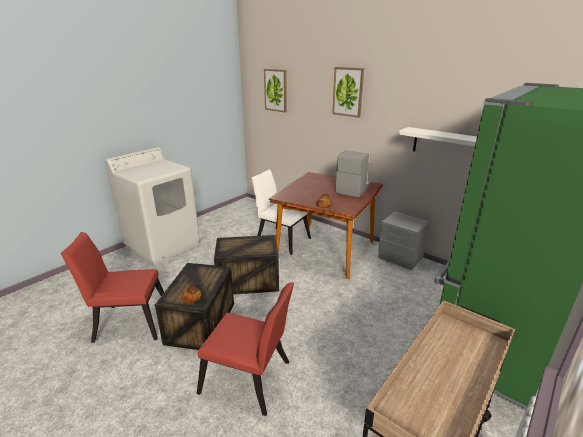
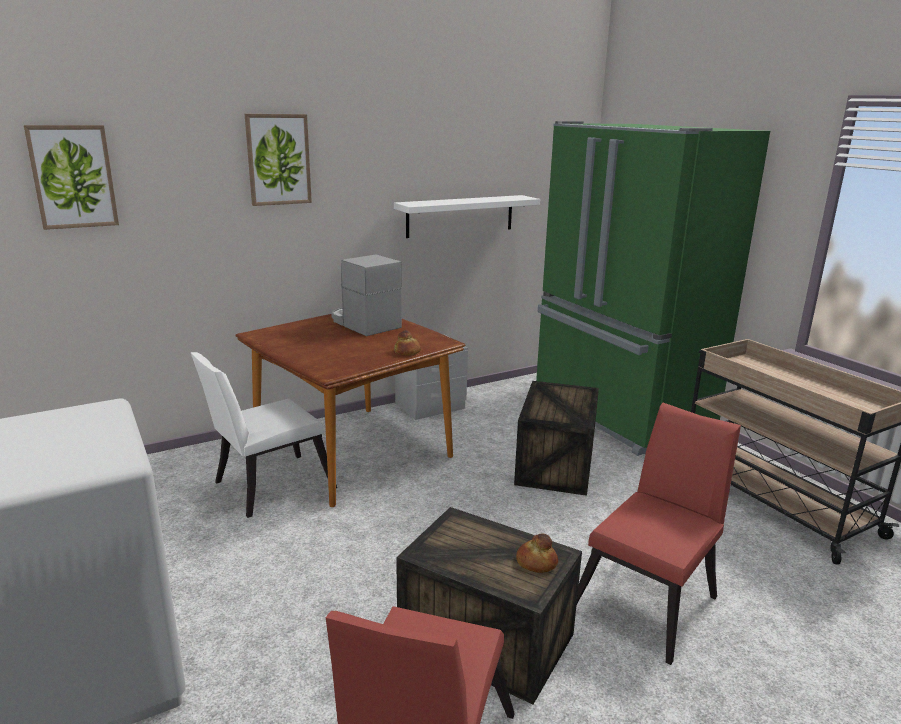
camera: 70 degrees left, 5 degrees down
crate [214,235,279,295] -> crate moved to [514,381,599,496]

